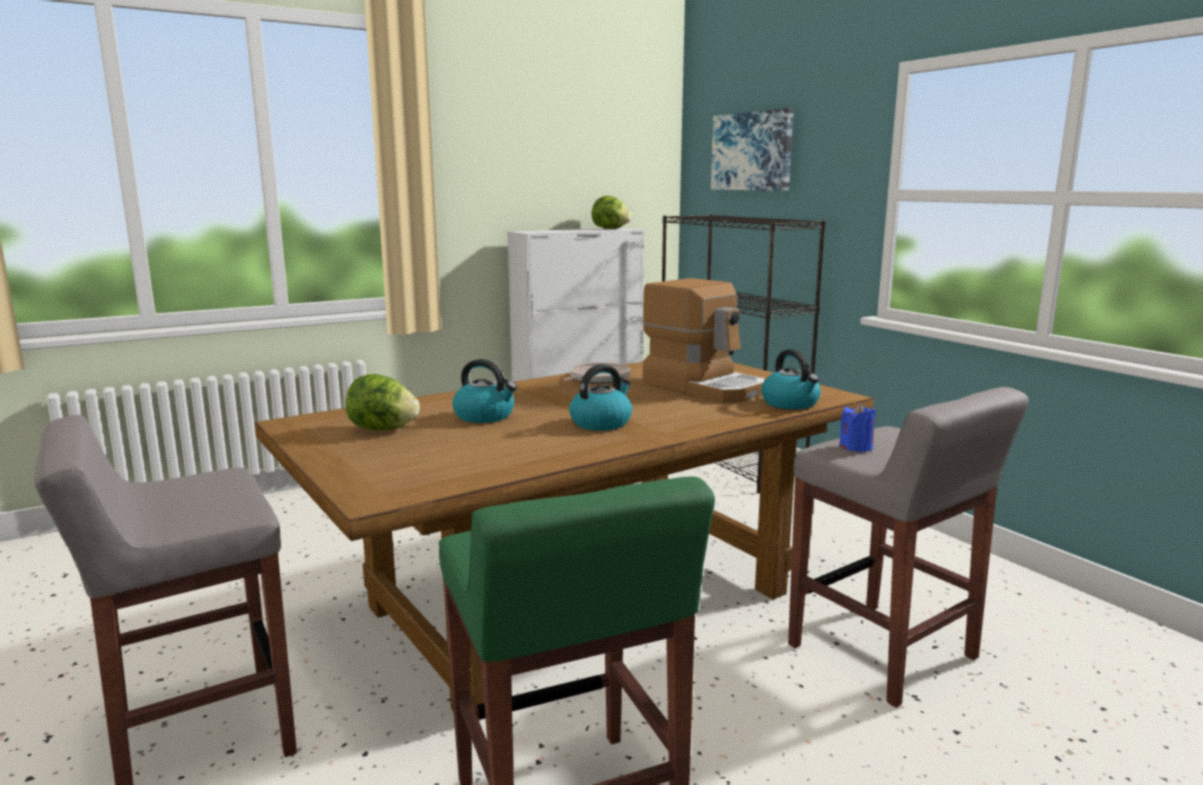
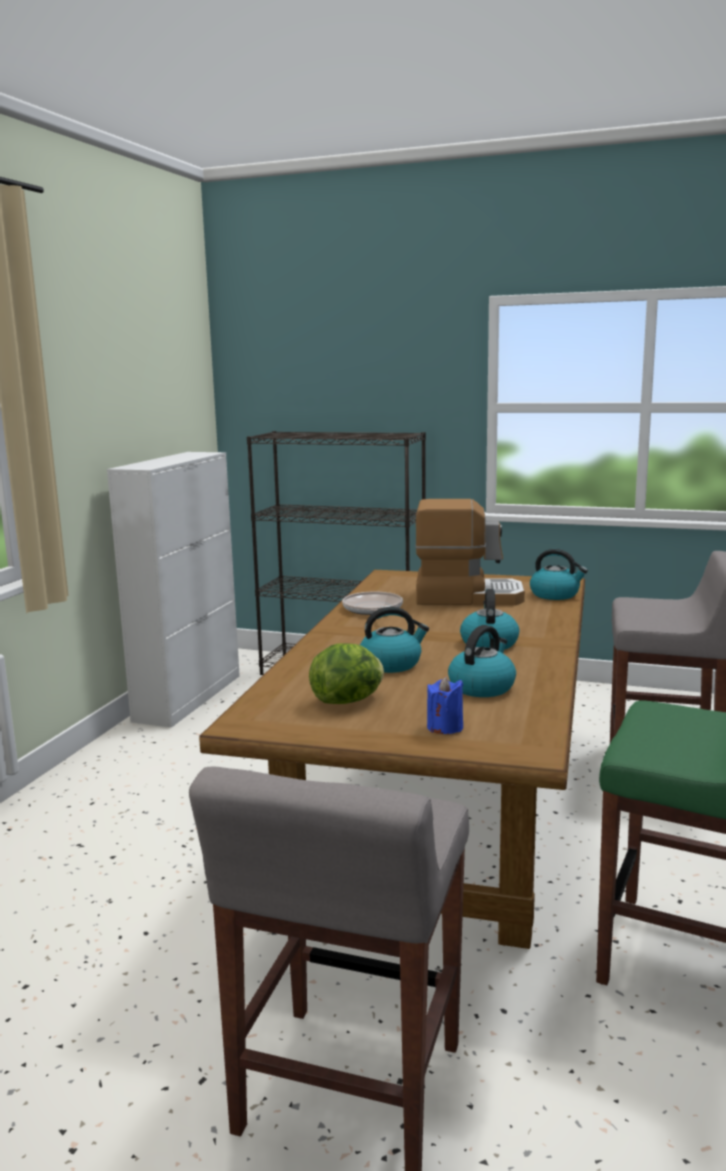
camera: 40 degrees left, 0 degrees up
lettuce [592,196,632,229] -> none
picture [711,108,794,191] -> none
blue candle [839,403,876,452] -> blue candle moved to [427,676,463,734]
none -> kettle [448,625,516,697]

